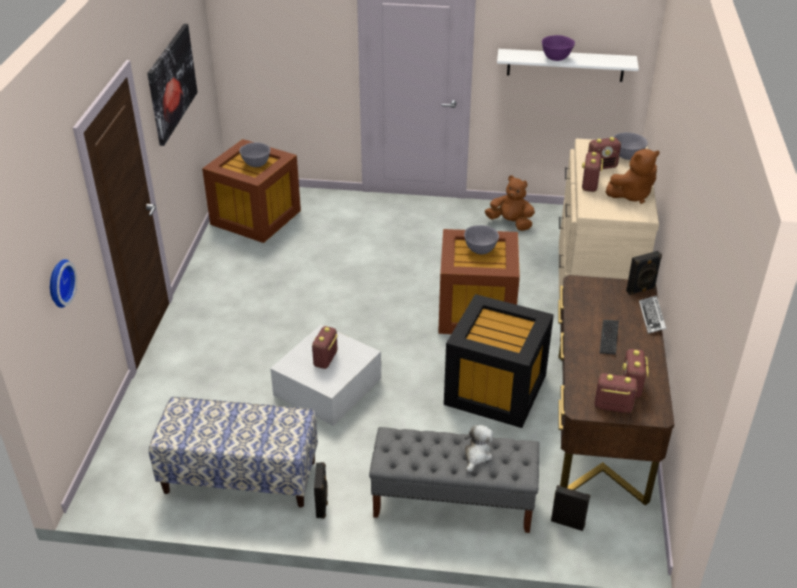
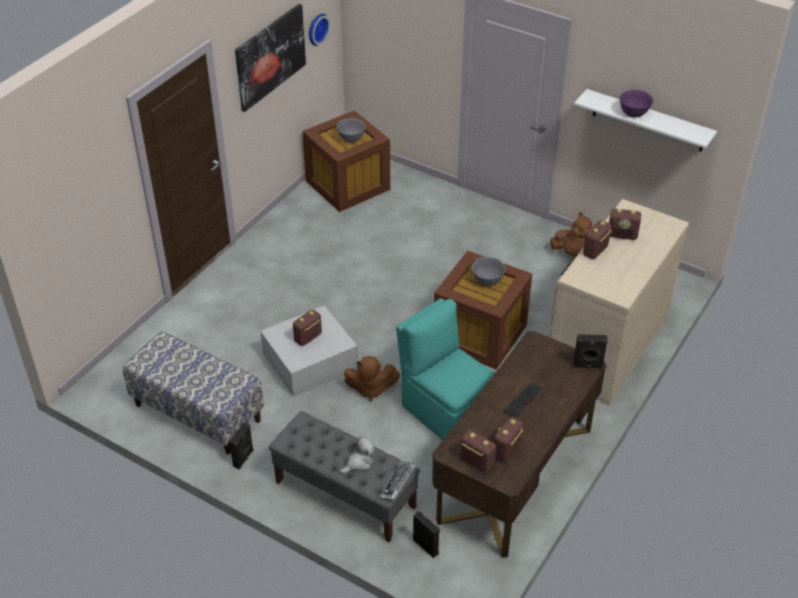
camera: 25 degrees right, 5 degrees up
wall clock [50,259,77,308] -> wall clock moved to [309,14,330,46]
black storage box [444,294,554,428] -> turquoise chair [396,298,495,440]
brown plush toy [606,149,660,204] -> brown plush toy moved to [344,356,400,401]
grey bowl [614,132,648,160] -> none
keyboard [639,295,667,334] -> keyboard moved to [379,461,416,500]

